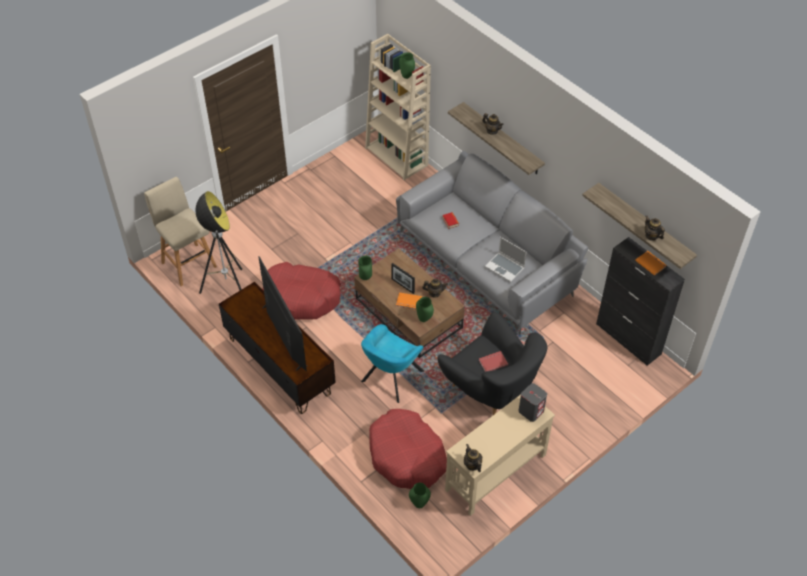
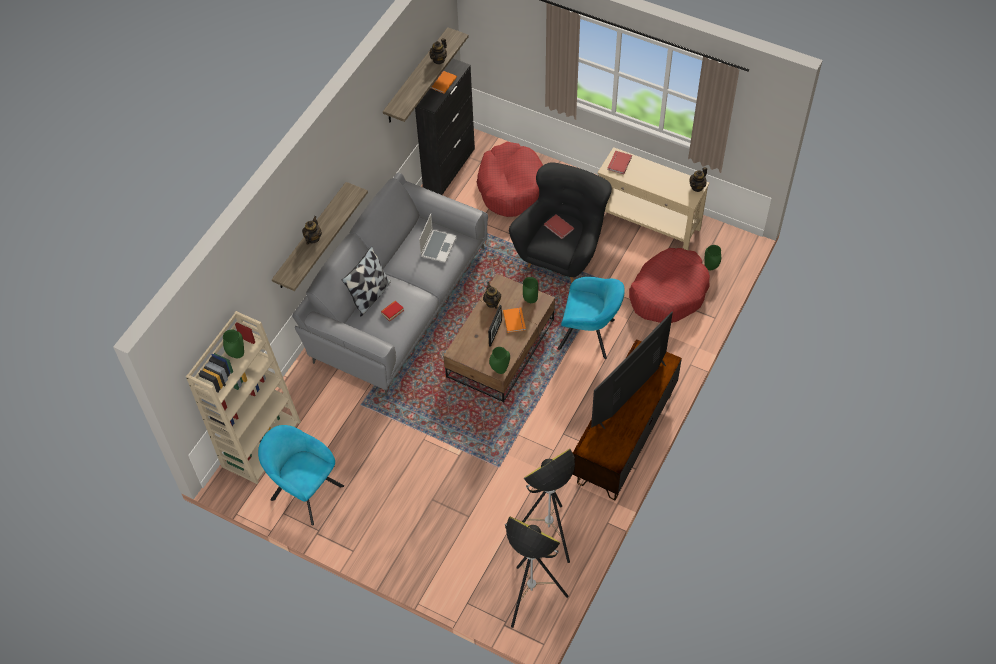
camera: 110 degrees left, 5 degrees up
beige stool [144,177,217,286] -> floor lamp [505,516,569,628]
red dog bed [262,262,341,320] -> red dog bed moved to [477,142,543,217]
grey speaker [519,383,547,422] -> red book [607,151,632,174]
none -> turquoise armchair [258,425,344,526]
none -> pillow [342,246,391,316]

